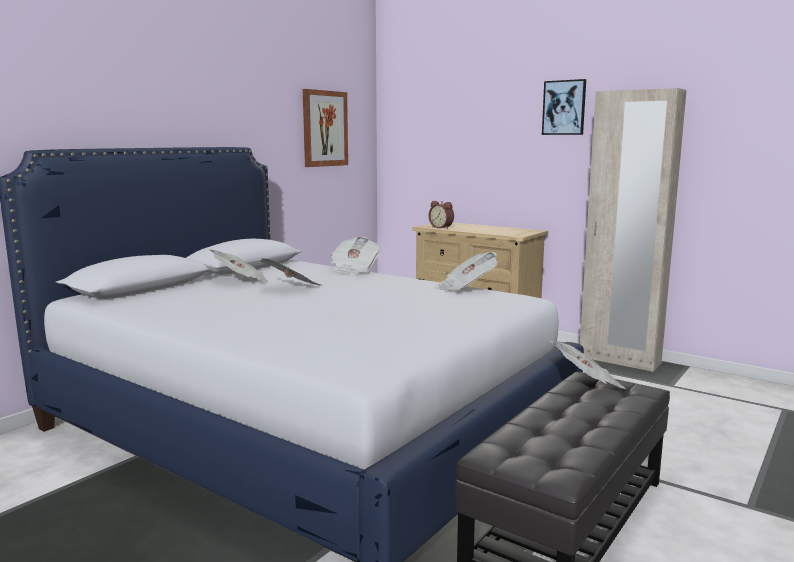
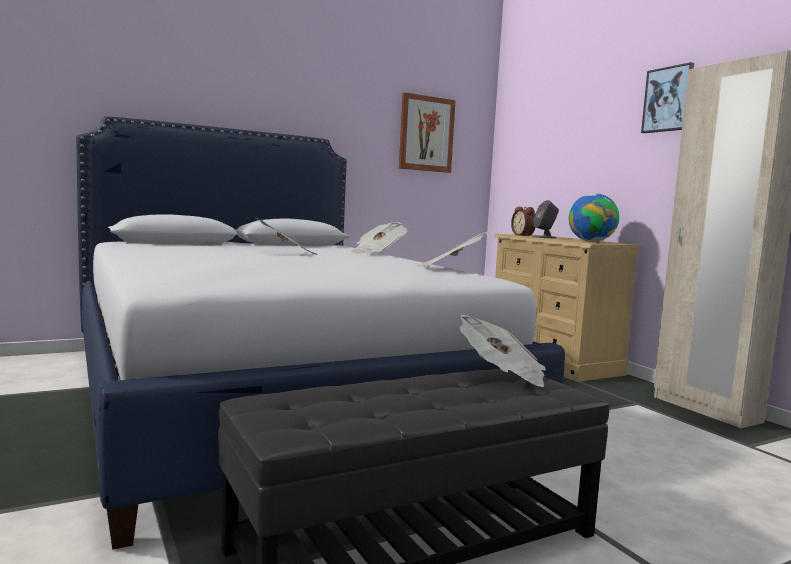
camera: 25 degrees right, 5 degrees down
newspaper [209,249,268,282] -> none
none -> grey speaker [533,200,559,238]
none -> globe [569,193,619,242]

